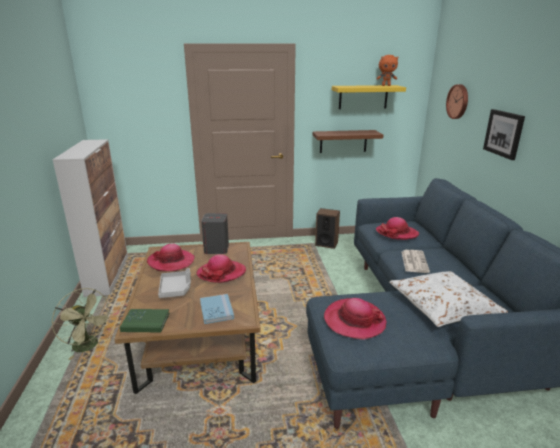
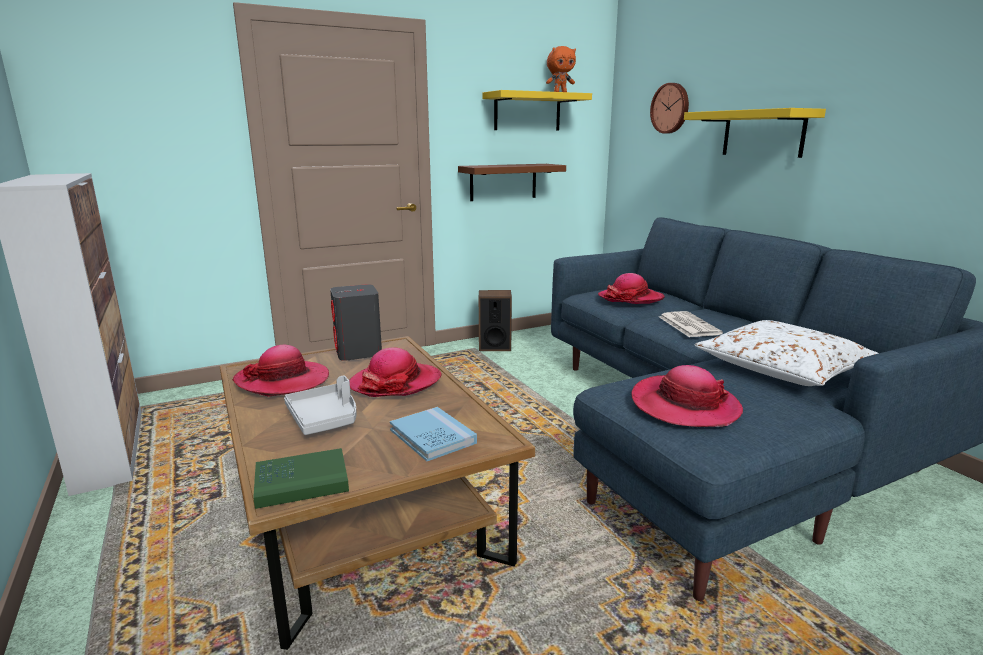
camera: 20 degrees left, 5 degrees down
green fan [52,288,113,360] -> none
picture [483,109,525,160] -> yellow shelf [684,108,826,158]

